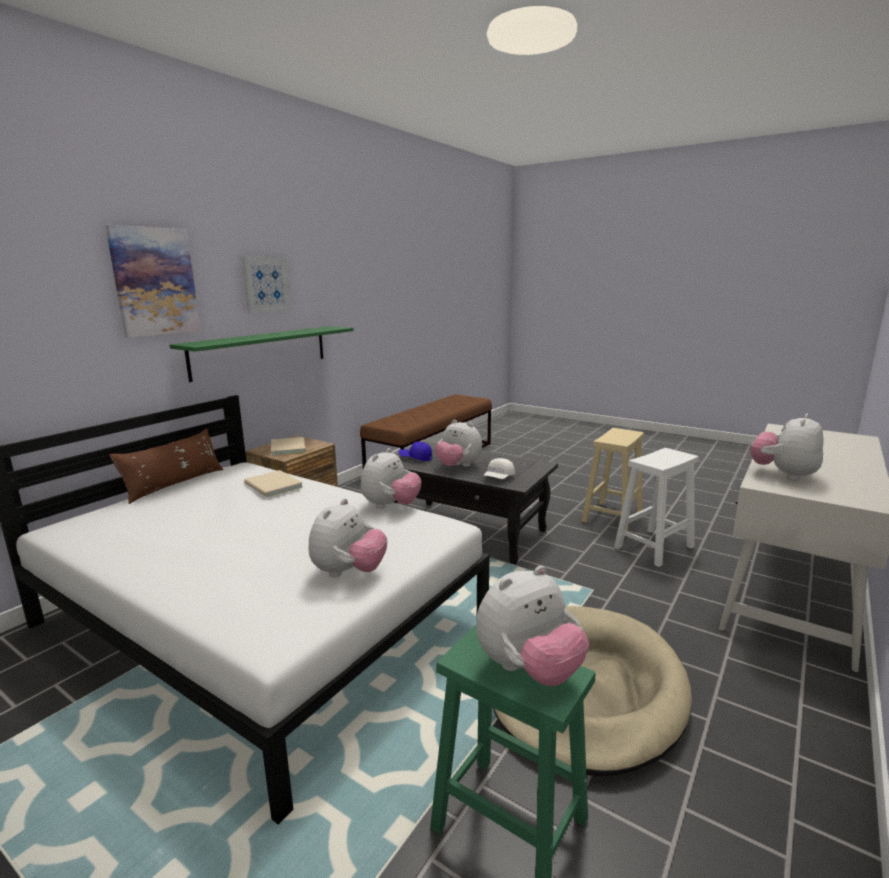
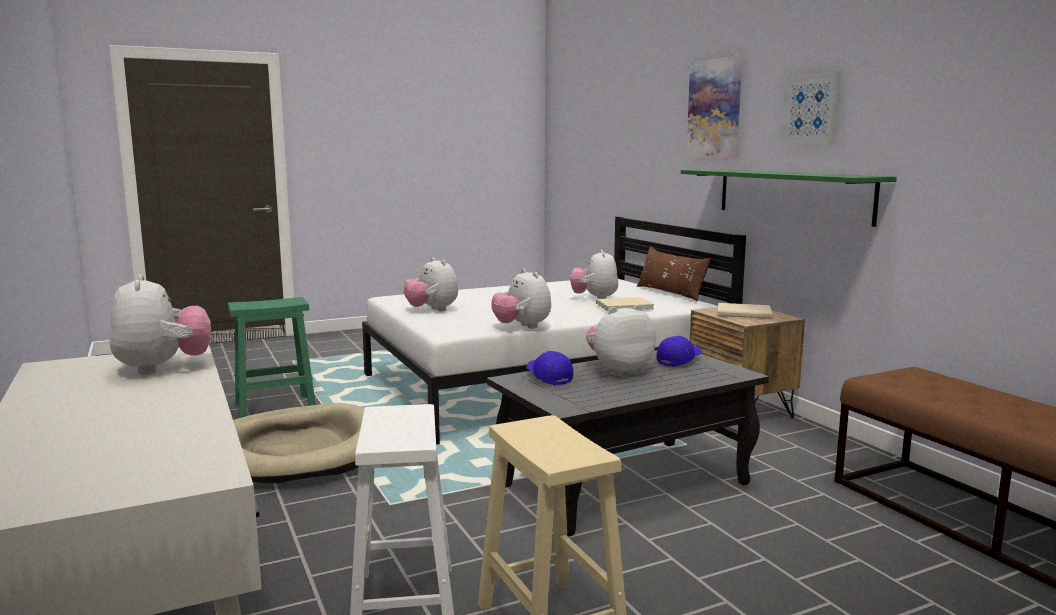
camera: 120 degrees right, 5 degrees down
plush toy [476,566,589,686] -> plush toy moved to [570,249,618,299]
white cap [483,458,515,479] -> blue cap [526,351,573,385]

